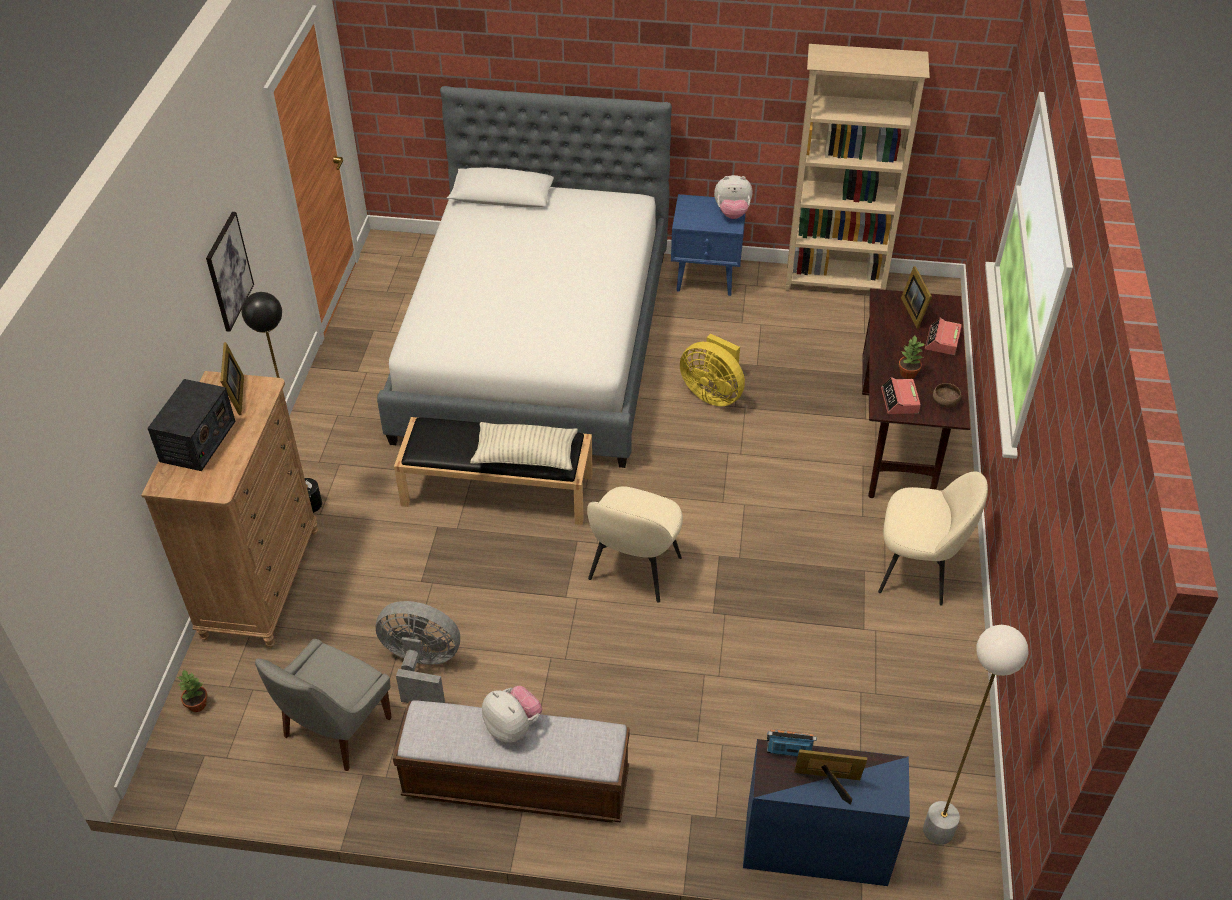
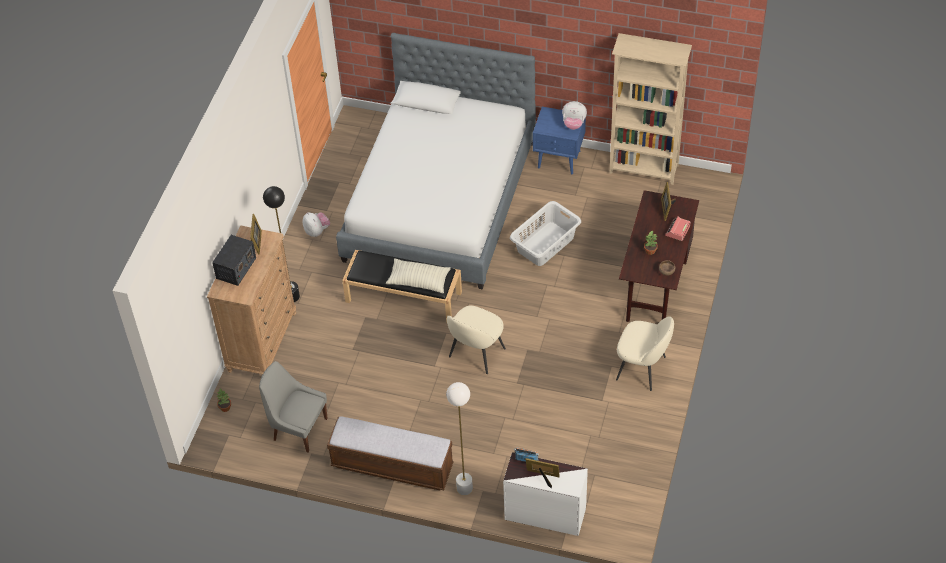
camera: 10 degrees right, 5 degrees up
picture [206,212,254,332] -> none
grey chair [255,639,392,771] -> grey chair turned 75 degrees clockwise [259,361,327,453]
grey fan [375,601,460,703] -> none
plush toy [482,686,542,743] -> plush toy moved to [303,212,330,237]
yellow fan [680,333,745,406] -> grey laundry basket [510,201,581,266]
blue dresser [743,739,910,886] -> white dresser [503,452,588,536]
alarm clock [881,377,921,414] -> none
white floor lamp [923,625,1028,845] -> white floor lamp moved to [446,382,473,495]

